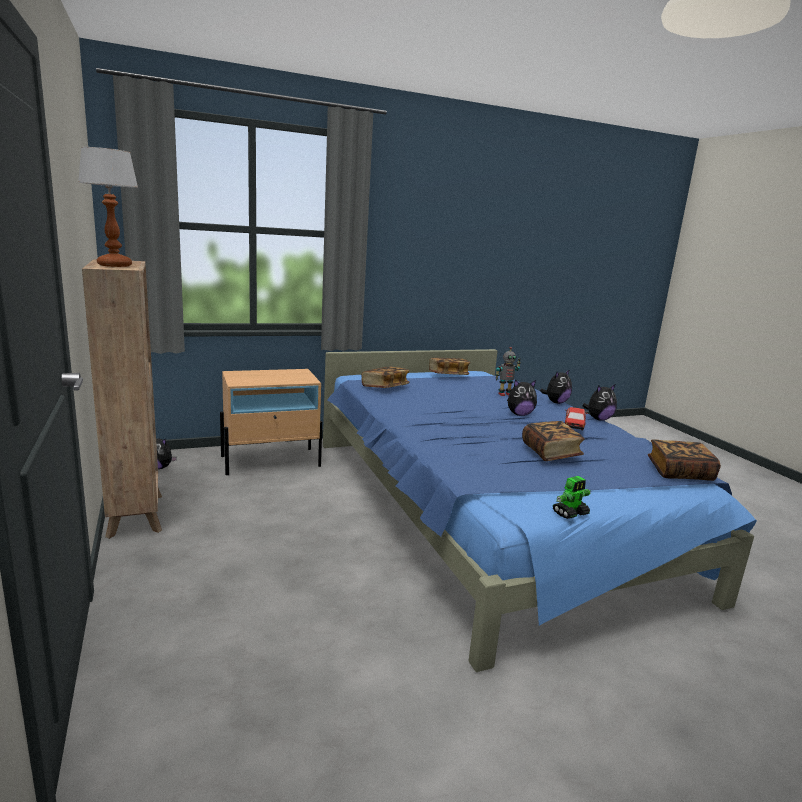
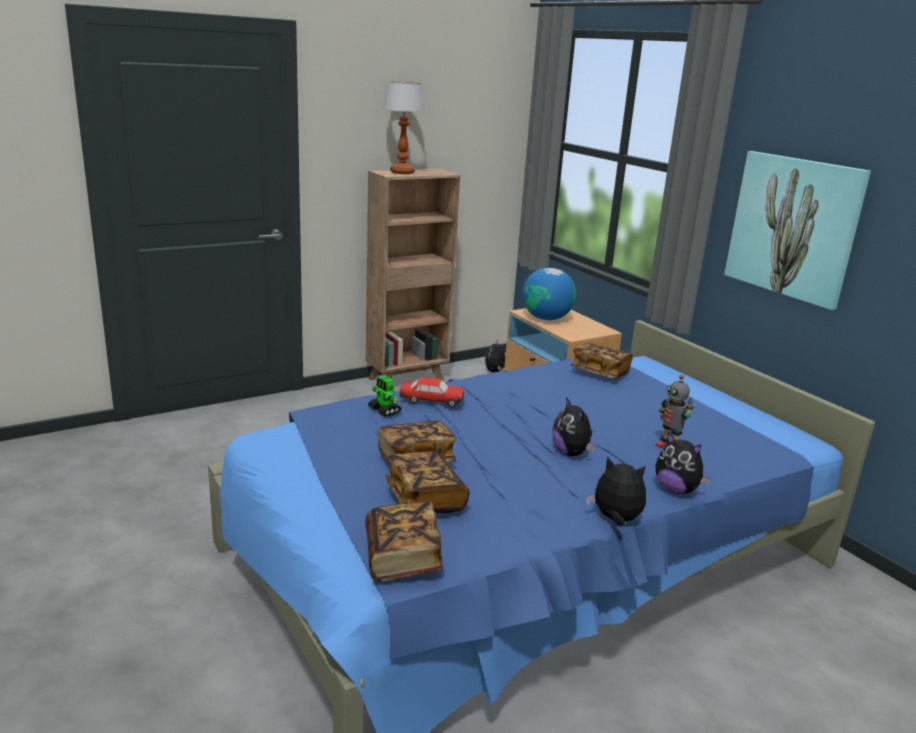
camera: 80 degrees right, 5 degrees up
book [429,358,470,375] -> book moved to [385,451,469,513]
toy robot [553,476,591,519] -> toy robot moved to [368,375,402,417]
toy car [565,407,588,430] -> toy car moved to [399,377,464,407]
plush toy [582,385,617,421] -> plush toy turned 150 degrees clockwise [587,456,646,526]
none -> globe [523,268,576,320]
none -> picture [724,151,871,310]

